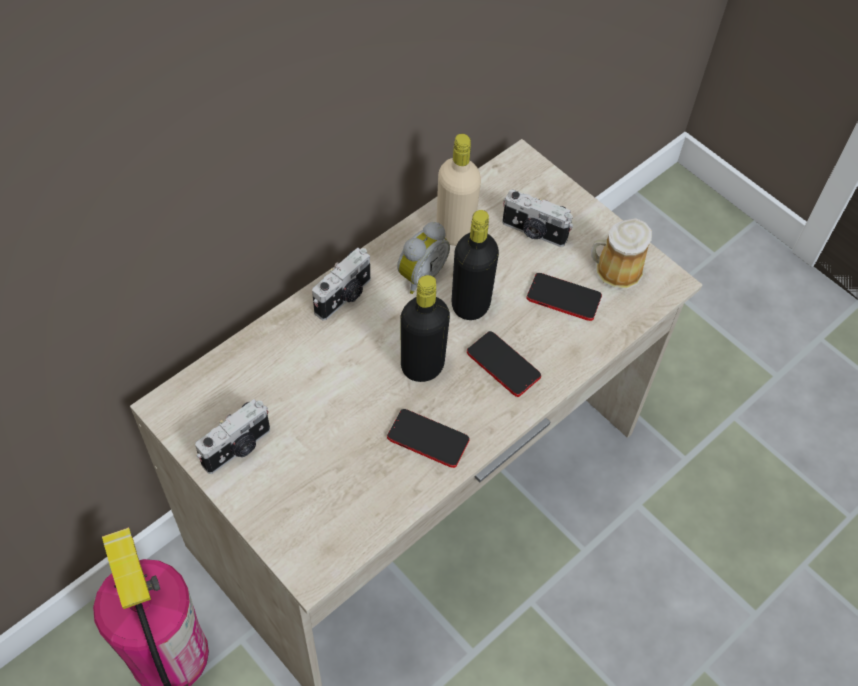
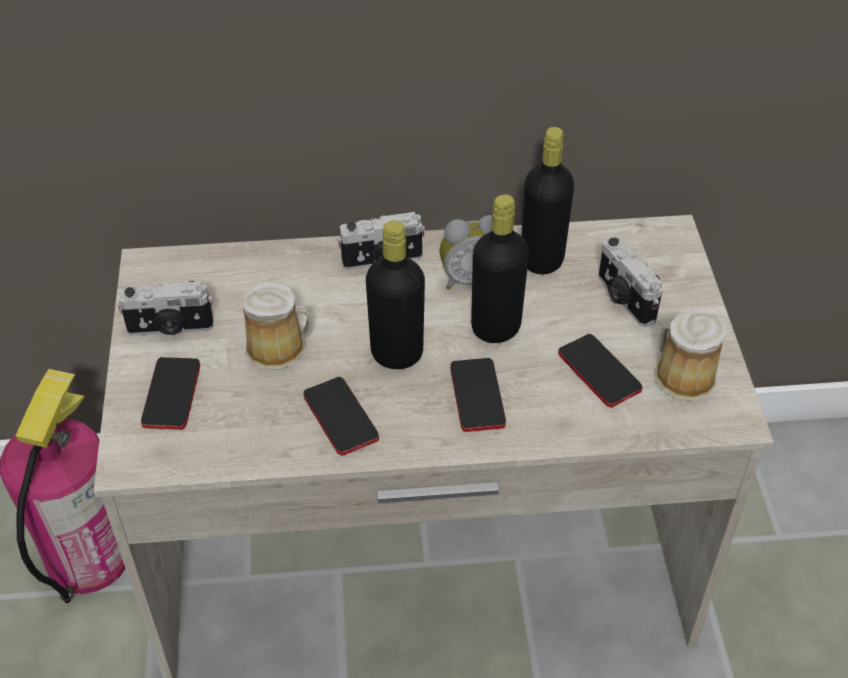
camera: 40 degrees right, 10 degrees down
beige bottle [436,134,481,246] -> black bottle [521,127,574,274]
none -> phone [141,357,200,430]
none -> mug [242,283,313,370]

